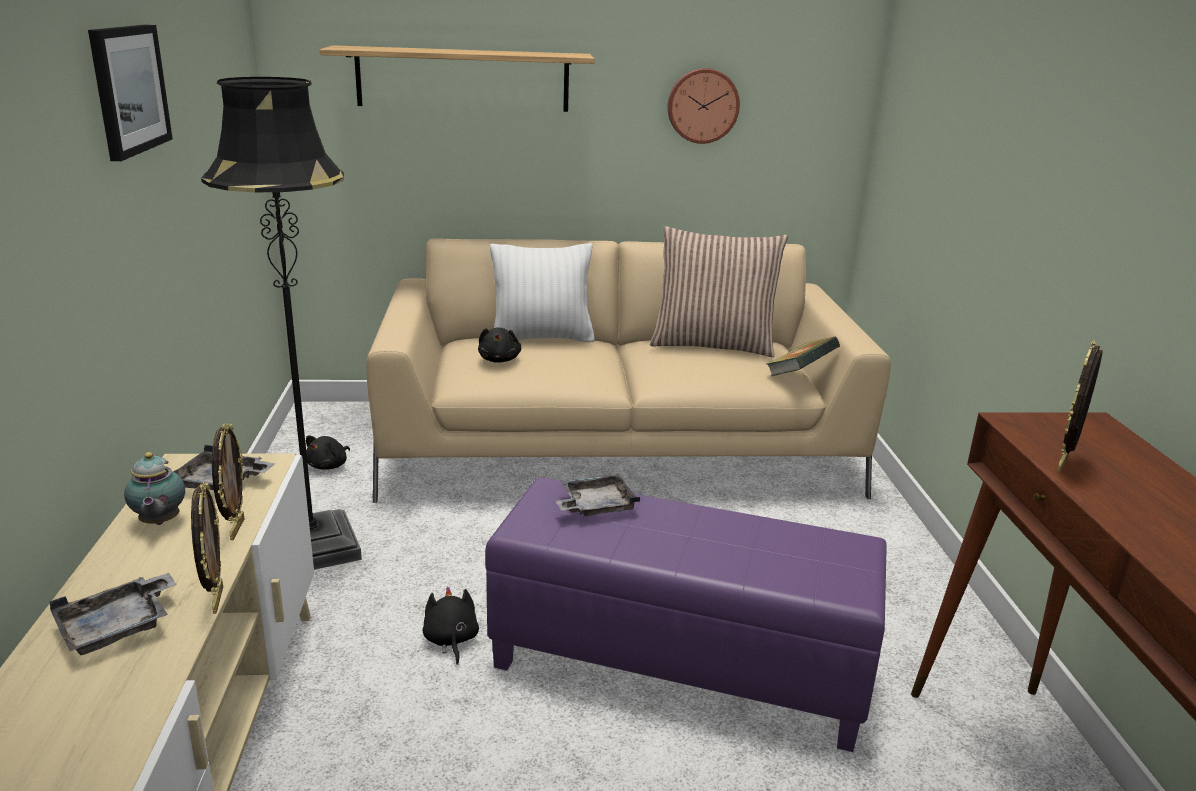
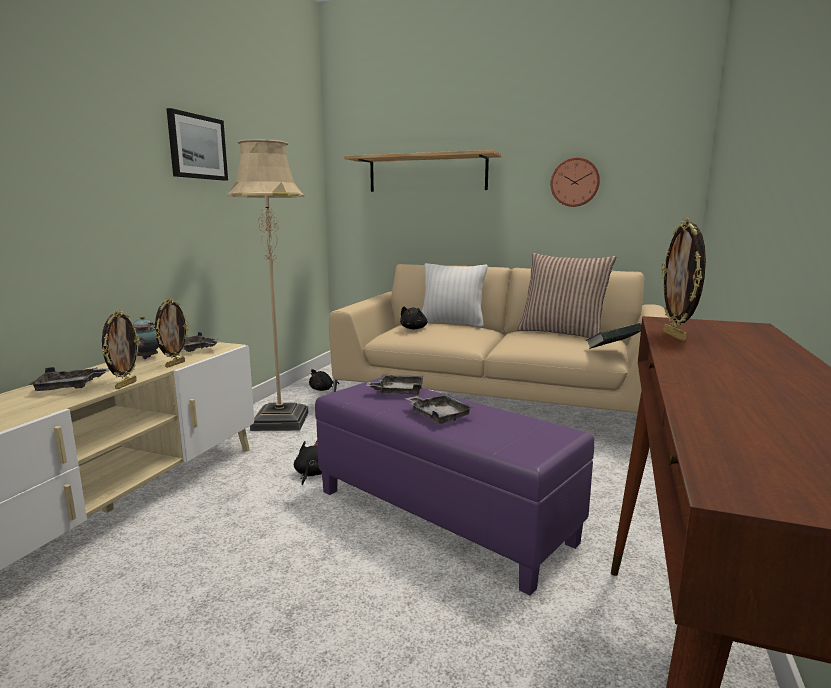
camera: 25 degrees right, 10 degrees down
black floor lamp [201,77,362,570] -> beige floor lamp [227,139,308,431]
picture frame [1057,340,1103,473] -> picture frame turned 60 degrees counterclockwise [661,217,706,341]
none -> grey tray [405,394,474,424]

